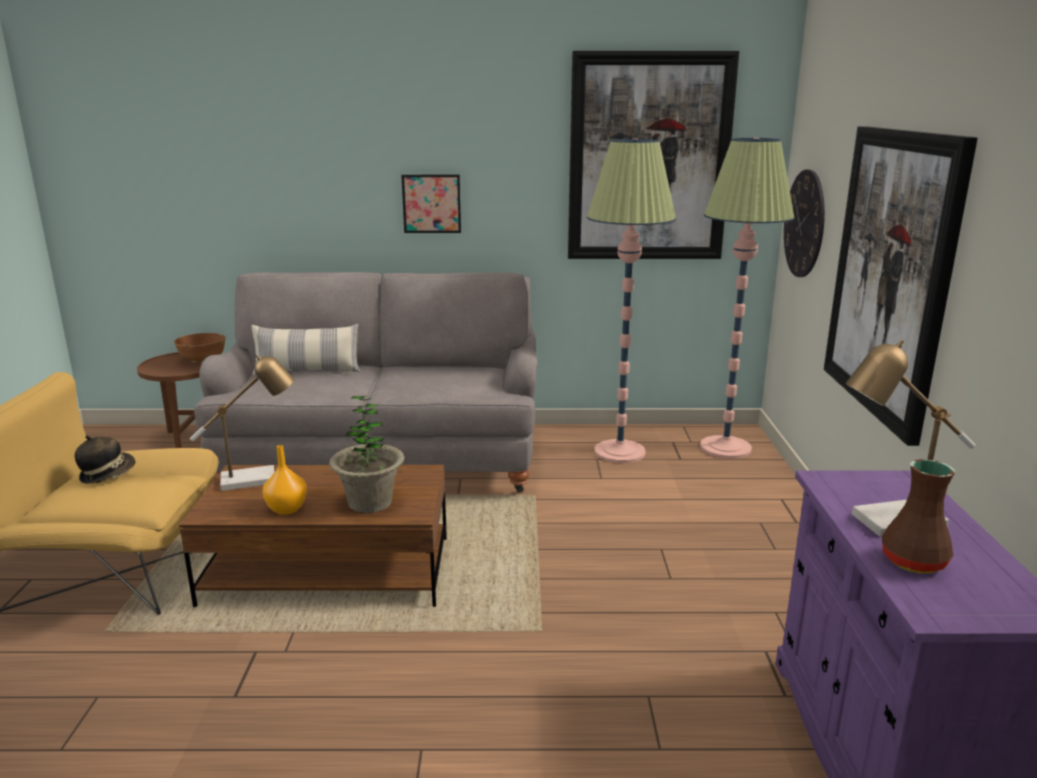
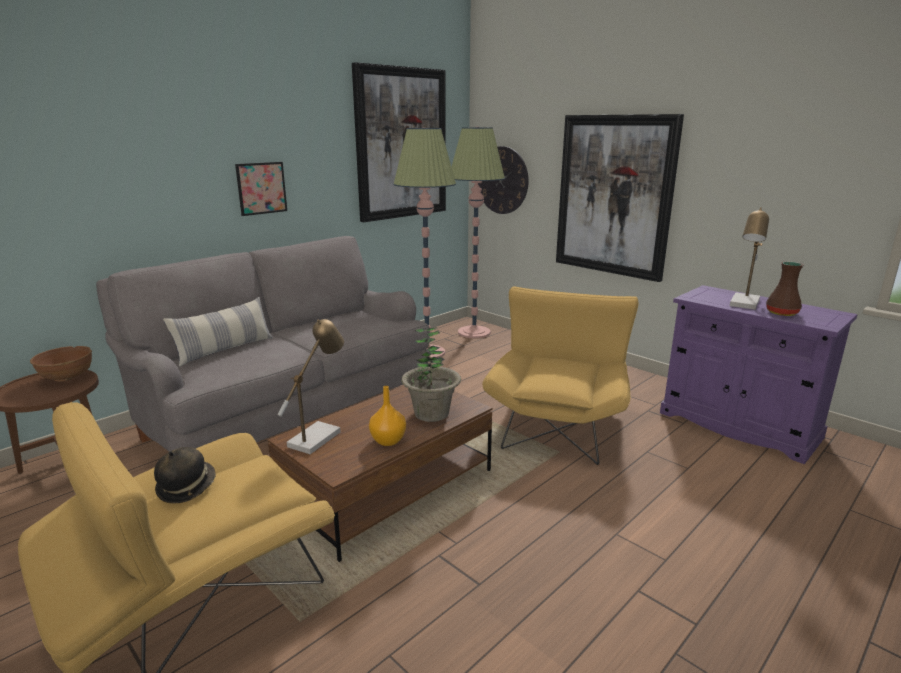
camera: 45 degrees left, 0 degrees up
none -> yellow armchair [482,286,638,465]

